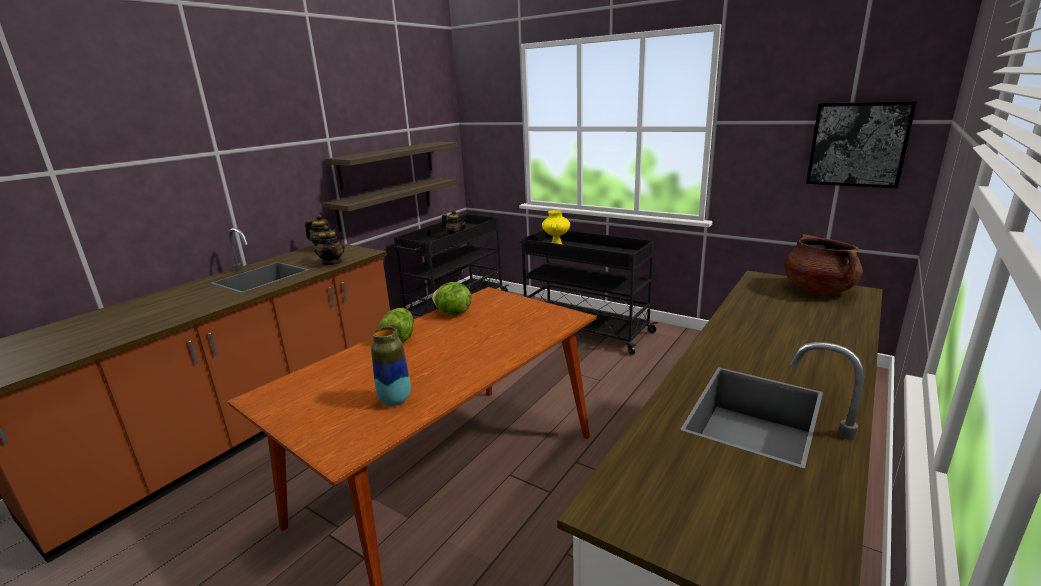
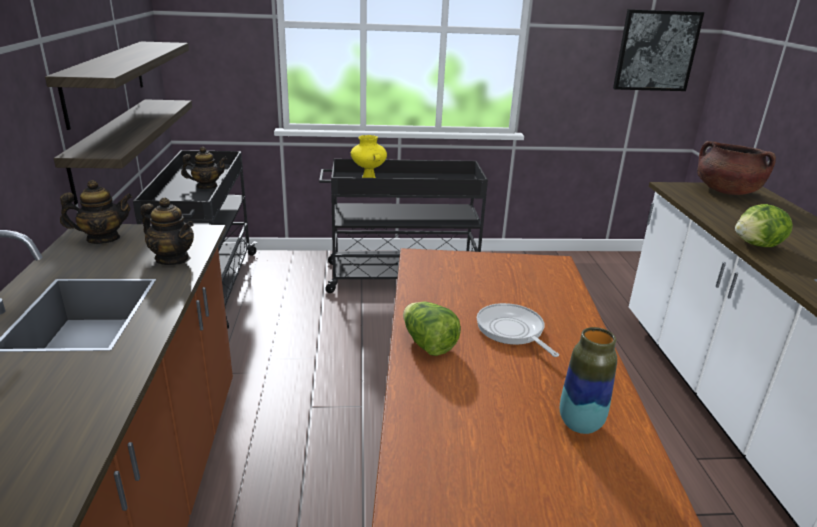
camera: 40 degrees left, 5 degrees up
lettuce [432,282,472,315] -> lettuce moved to [735,204,793,247]
none -> frying pan [477,303,559,357]

